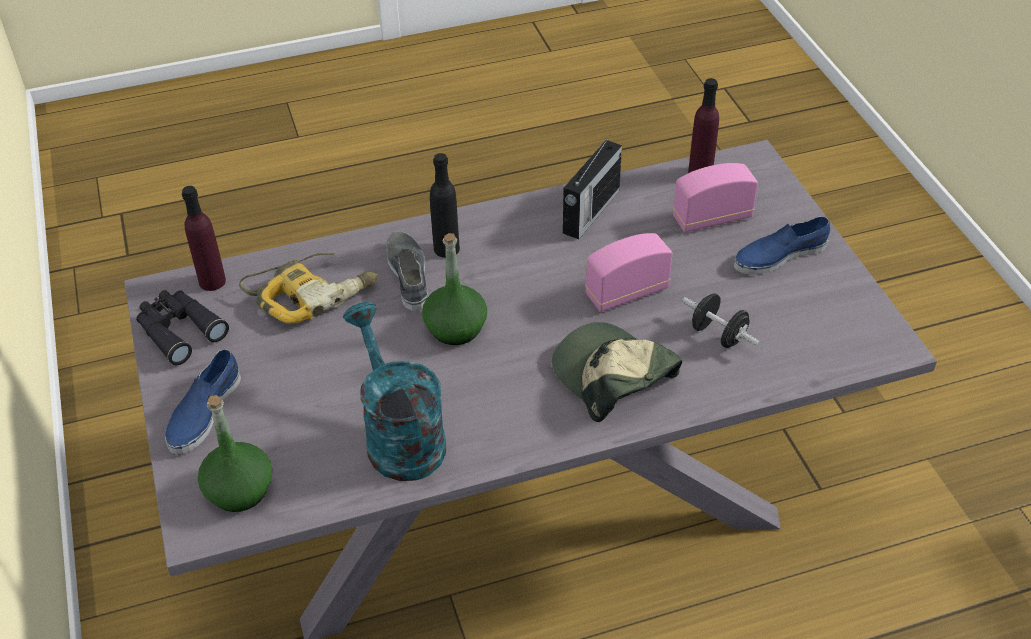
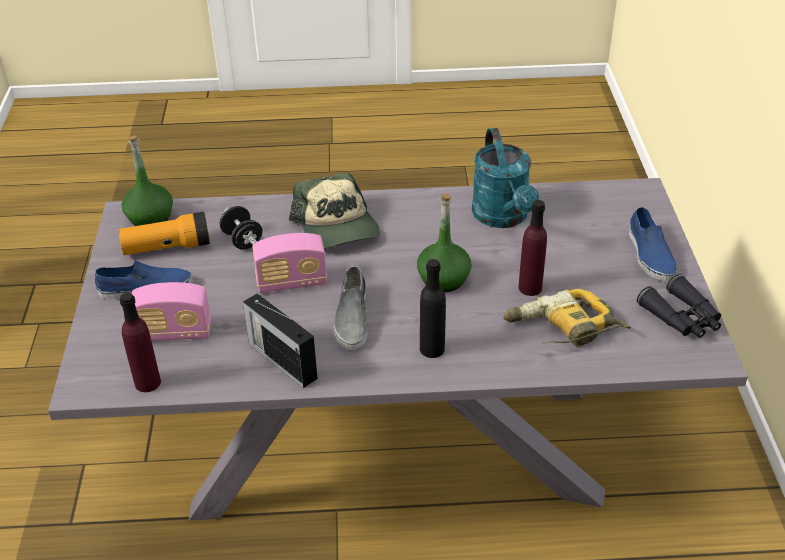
camera: 165 degrees left, 5 degrees down
blue shoe [165,349,241,454] -> blue shoe turned 135 degrees clockwise [629,207,677,281]
purple bottle [182,186,226,291] -> purple bottle moved to [519,200,547,296]
green bottle [198,395,272,512] -> green bottle moved to [121,136,173,226]
grey shoe [386,231,428,311] -> grey shoe moved to [334,266,367,350]
radio [563,135,622,240] -> radio turned 90 degrees counterclockwise [243,293,318,388]
none -> flashlight [119,212,210,255]

